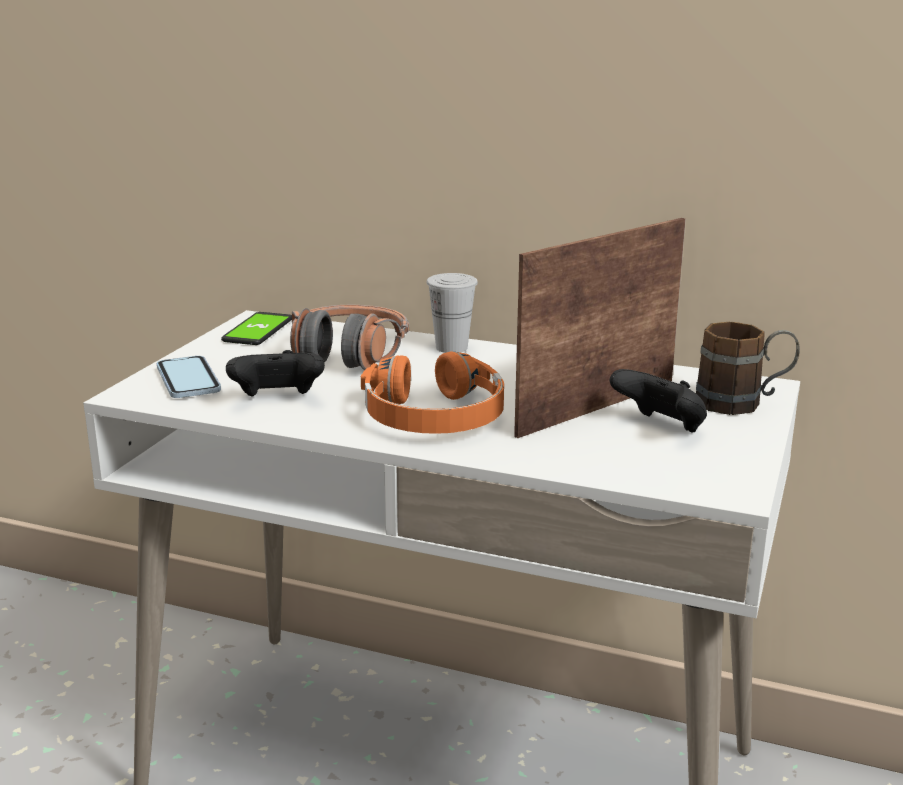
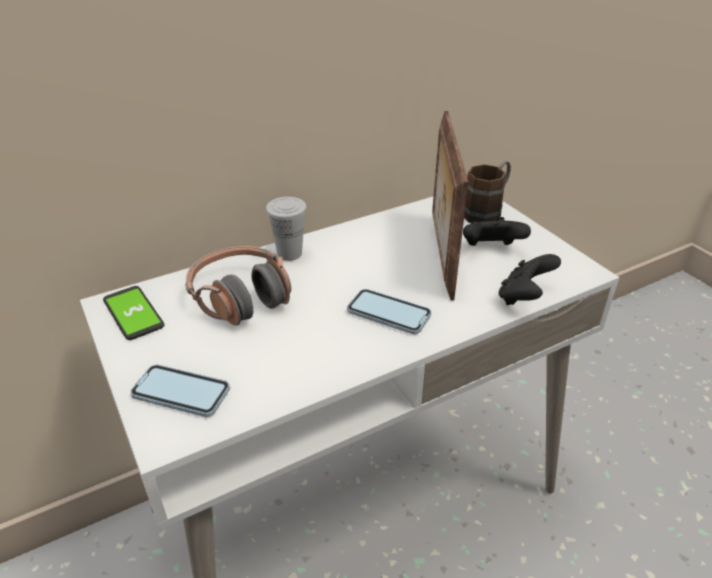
camera: 50 degrees left, 15 degrees up
black game controller [226,350,325,397] -> black game controller moved to [499,254,561,305]
orange headphones [361,352,504,434] -> phone [347,289,431,334]

